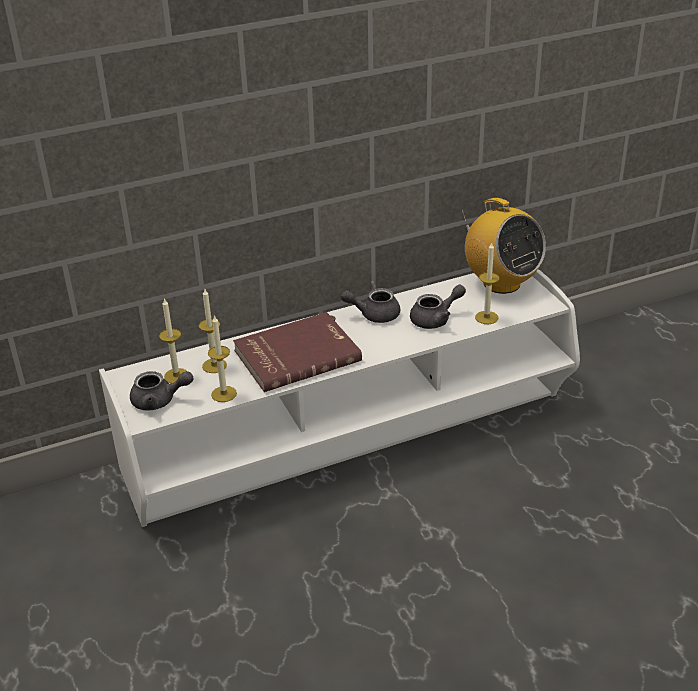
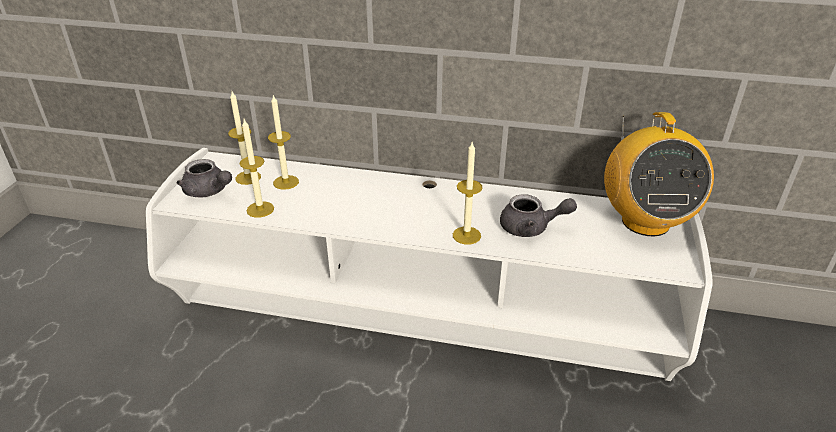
camera: 35 degrees right, 0 degrees up
red book [233,312,362,392] -> none
grey teapot [341,281,400,323] -> none
candle [475,243,500,324] -> candle moved to [453,142,482,244]

